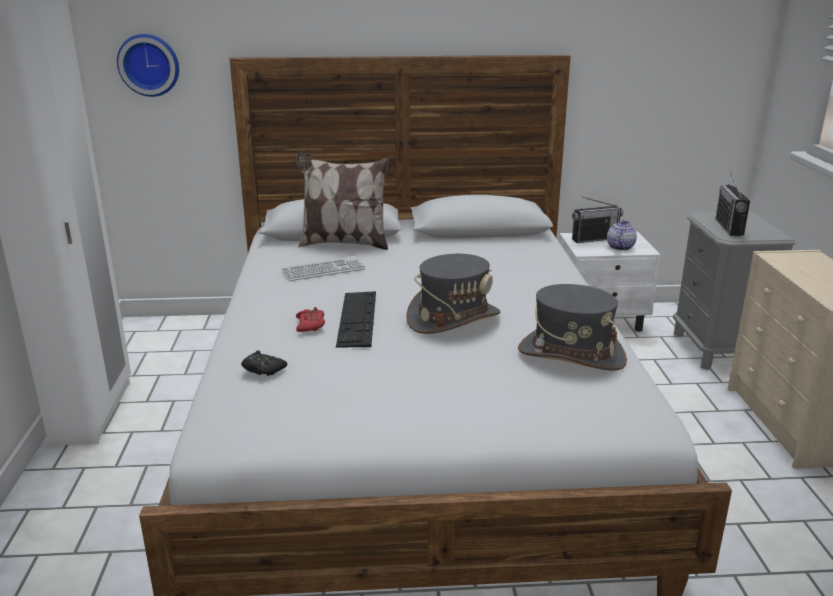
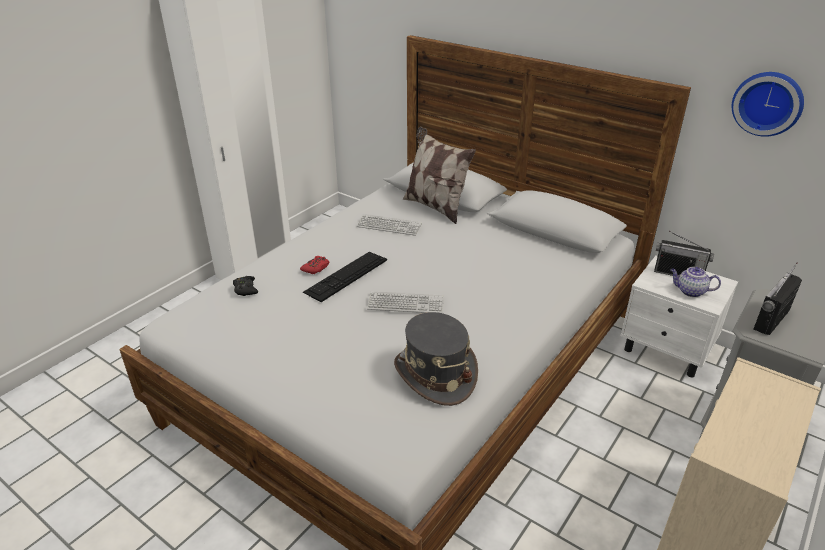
camera: 40 degrees right, 10 degrees up
wall clock [117,34,179,97] -> wall clock moved to [732,72,804,137]
grey hat [406,254,501,334] -> keyboard [367,291,444,313]
teapot [607,220,637,251] -> teapot turned 135 degrees counterclockwise [670,267,721,297]

